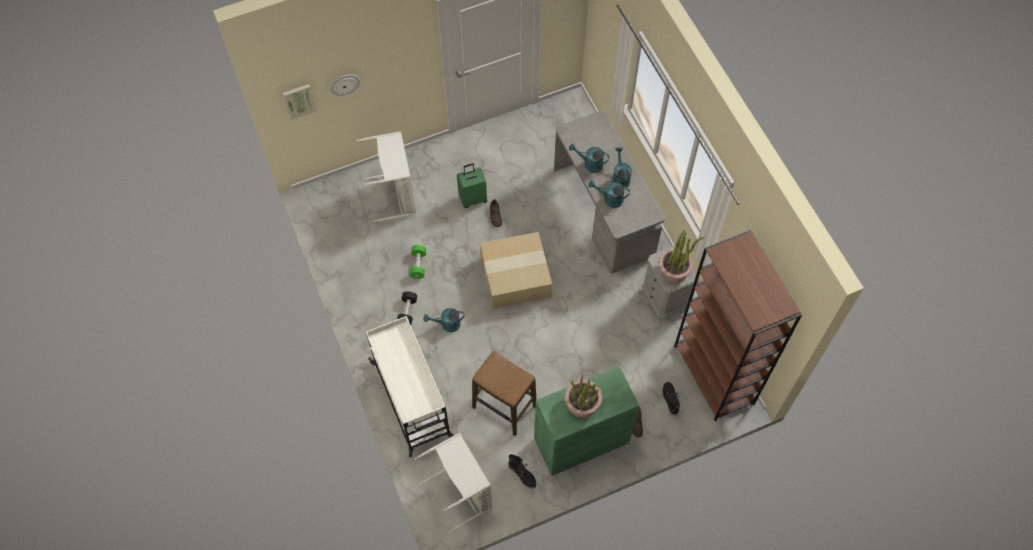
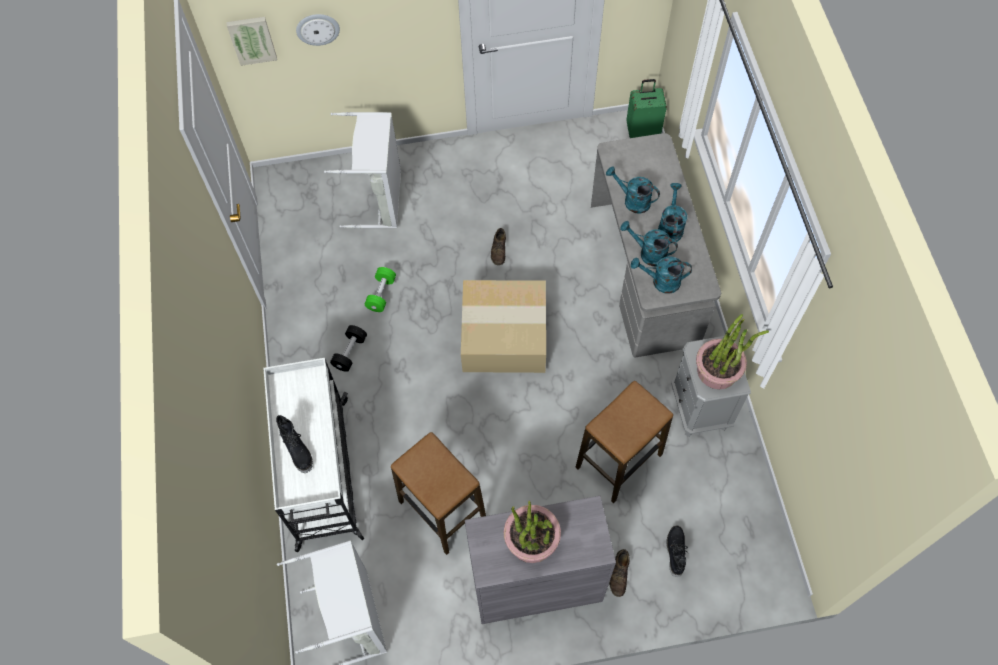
camera: 15 degrees right, 0 degrees up
turquoise watering can [423,308,465,332] -> turquoise watering can moved to [631,256,692,294]
green suitcase [457,163,487,208] -> green suitcase moved to [626,79,667,138]
black boot [508,454,537,489] -> black boot moved to [276,415,313,473]
green cabinet [534,366,640,476] -> grey cabinet [465,496,616,624]
brown bookcase [674,230,802,421] -> none
none -> stool [575,381,673,503]

